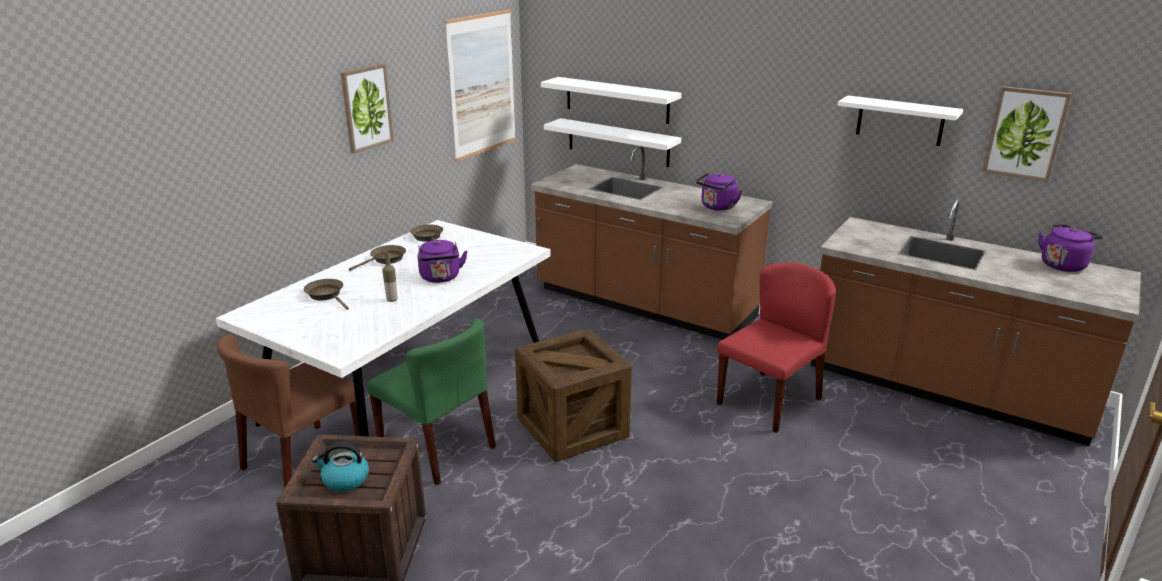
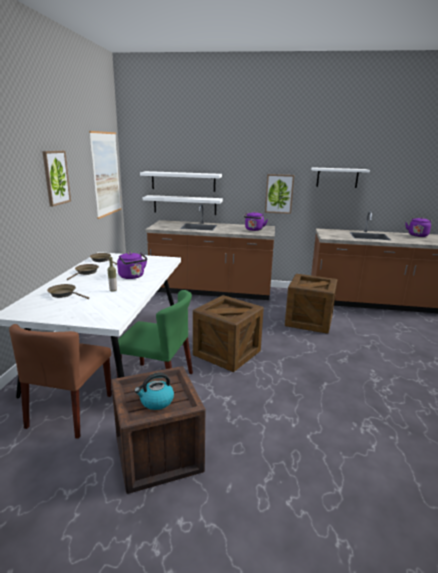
camera: 25 degrees left, 5 degrees down
red chair [717,263,836,433] -> crate [285,274,337,334]
picture [983,86,1072,182] -> picture moved to [265,174,294,214]

